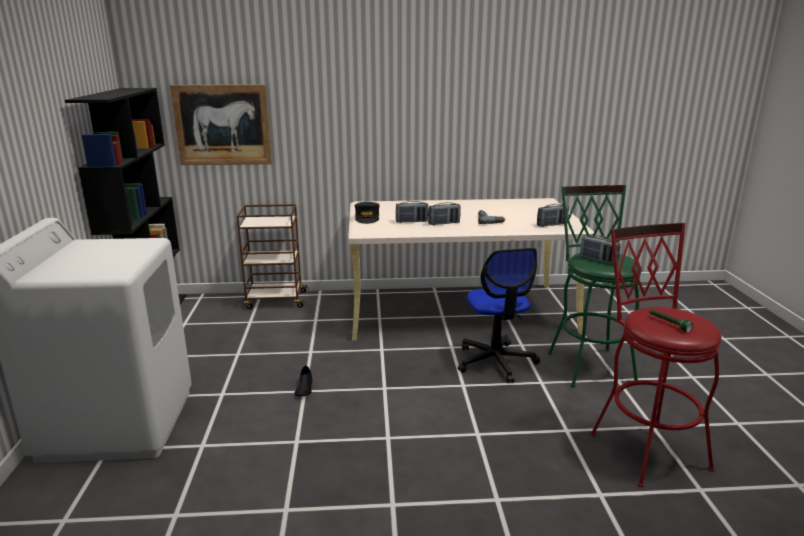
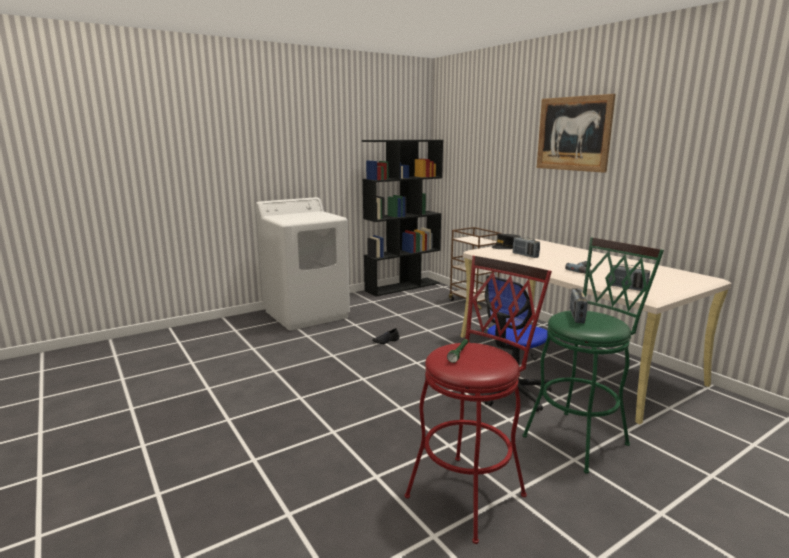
camera: 60 degrees right, 5 degrees down
picture [170,84,272,165] -> picture moved to [537,94,616,173]
radio [428,202,461,225] -> none

